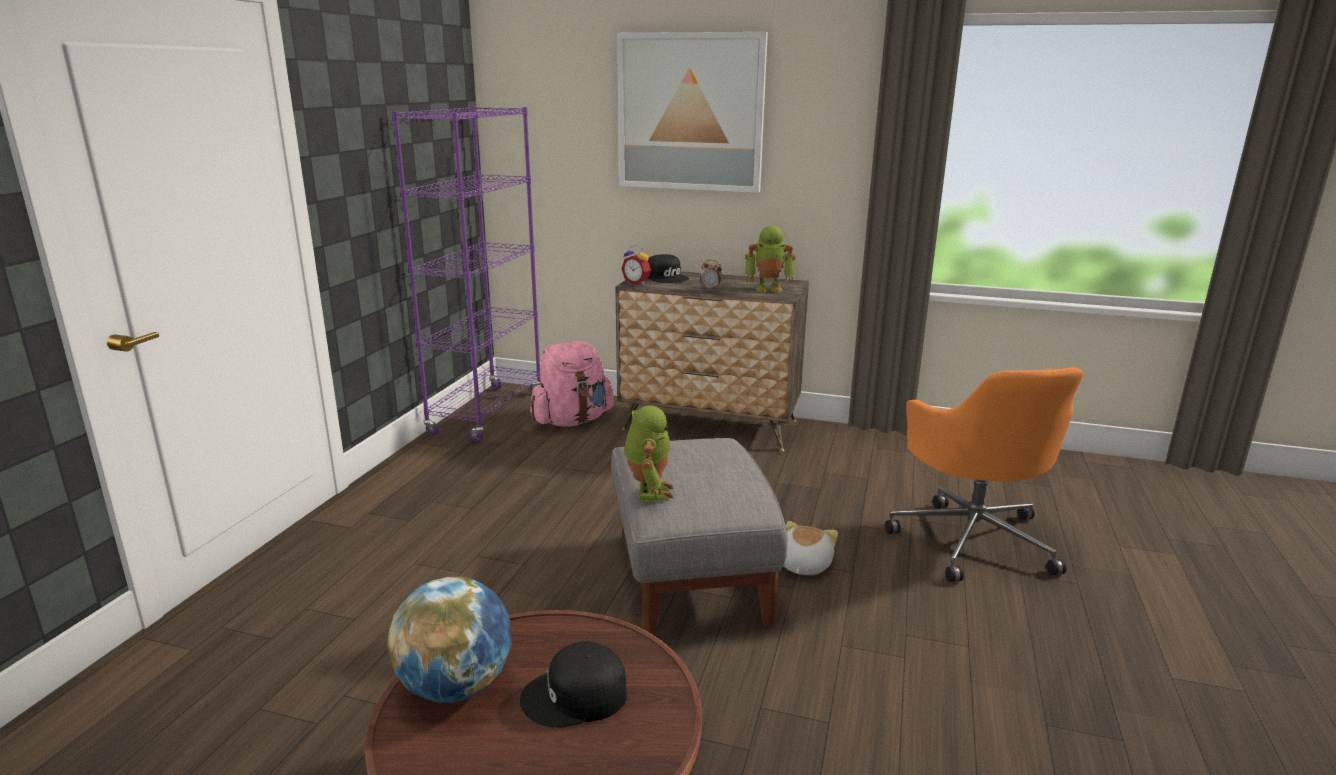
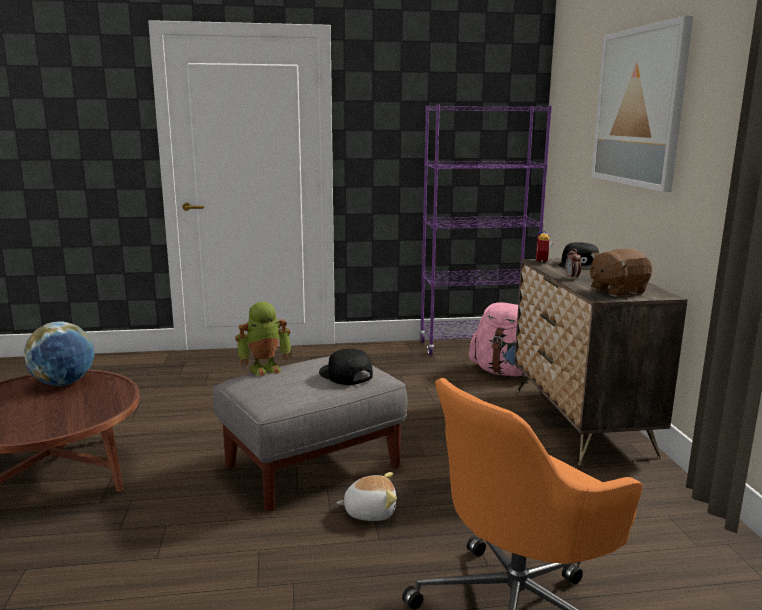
camera: 65 degrees right, 5 degrees down
black cap [520,641,627,728] -> black cap moved to [319,349,373,385]
toy robot [745,225,796,293] -> brown plush toy [590,249,652,297]

